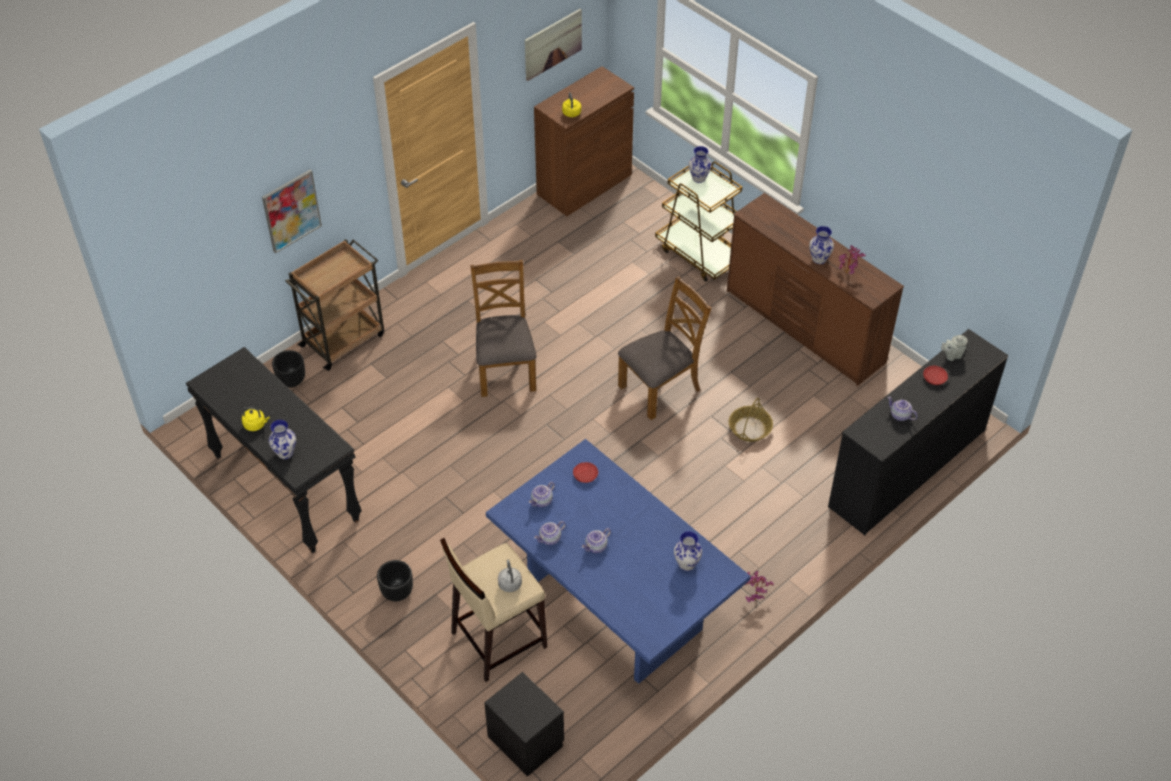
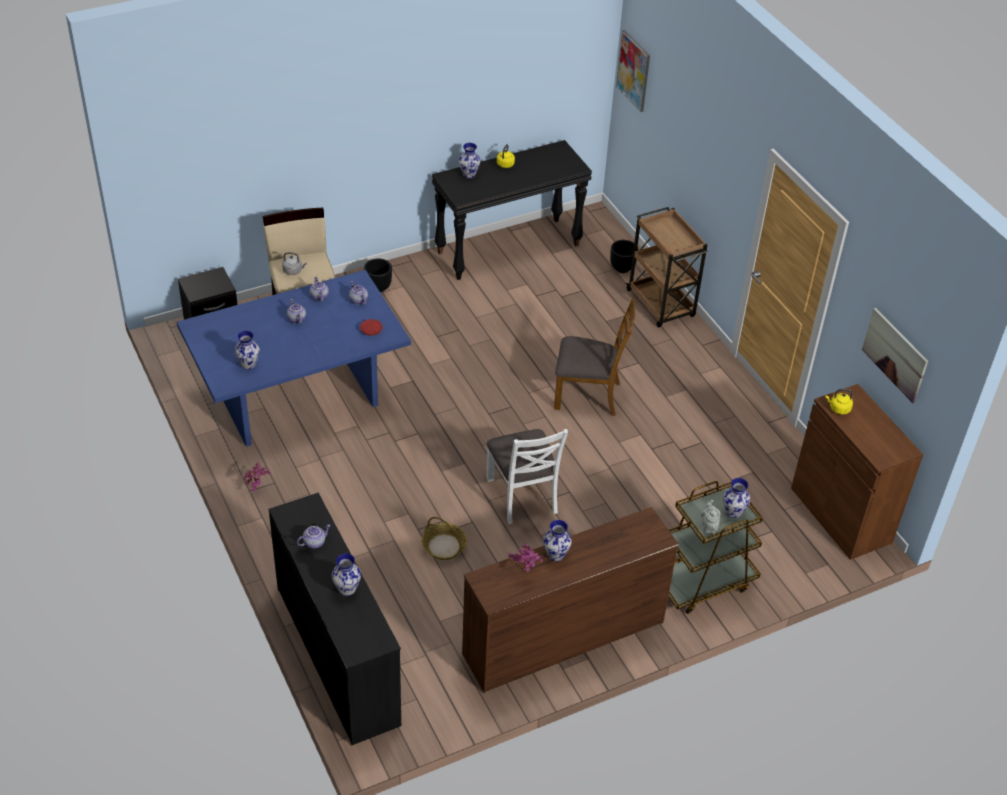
camera: 105 degrees right, 5 degrees down
picture [262,170,322,254] -> picture moved to [616,30,650,112]
brown chair [618,276,712,420] -> white chair [486,429,568,524]
red plate [923,366,948,385] -> vase [332,553,361,596]
grey teapot [941,335,968,361] -> grey teapot moved to [701,500,721,534]

